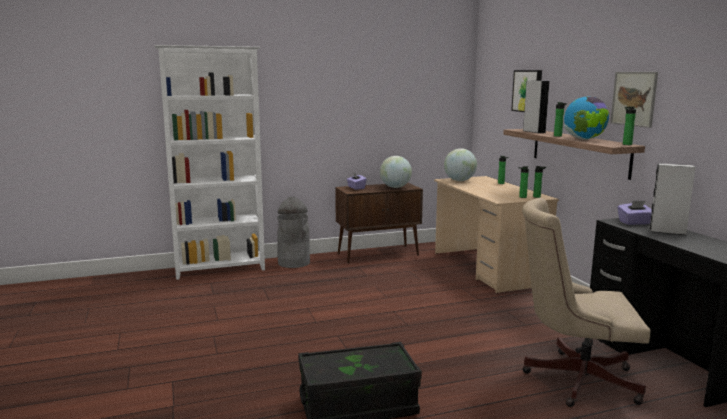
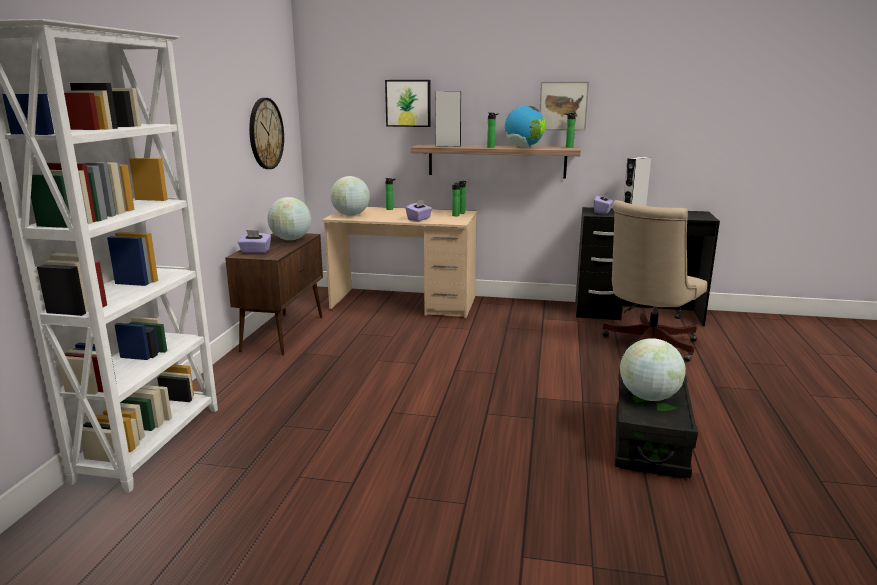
camera: 60 degrees left, 5 degrees up
grey trash can [277,197,310,268] -> none
none -> wall clock [249,98,284,169]
none -> purple tissue box [406,199,432,221]
none -> globe [620,338,686,401]

